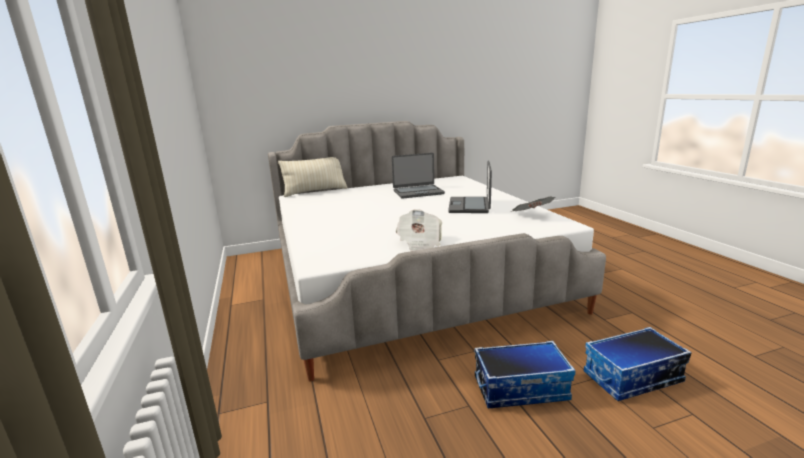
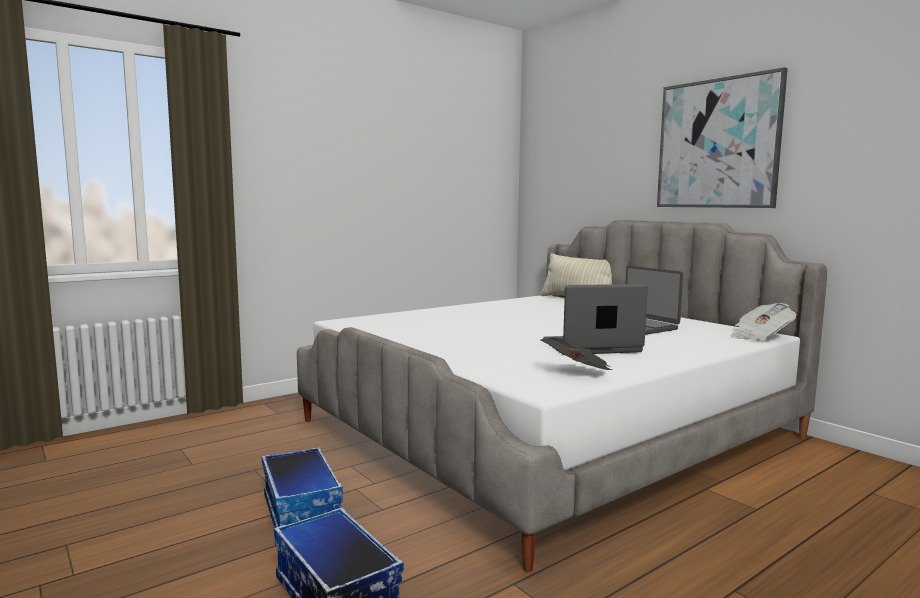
camera: 70 degrees right, 10 degrees down
newspaper [396,209,442,251] -> newspaper moved to [730,303,796,340]
none -> picture [657,67,788,208]

